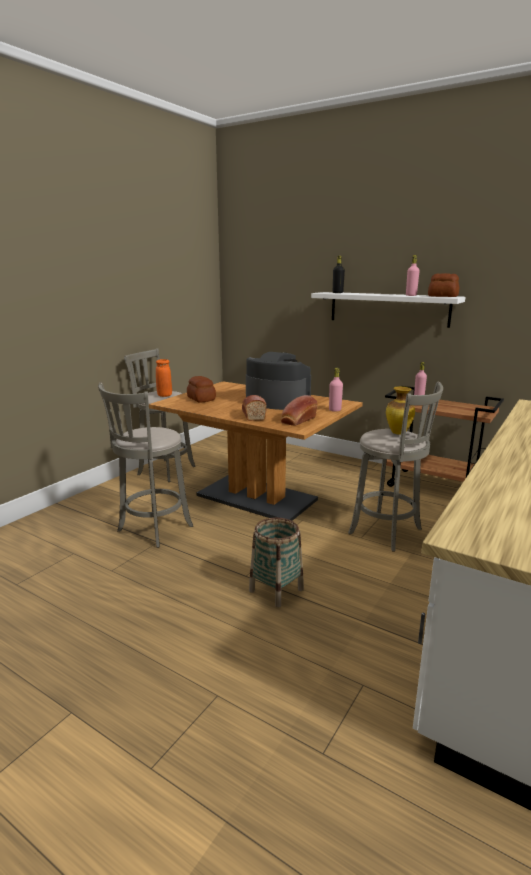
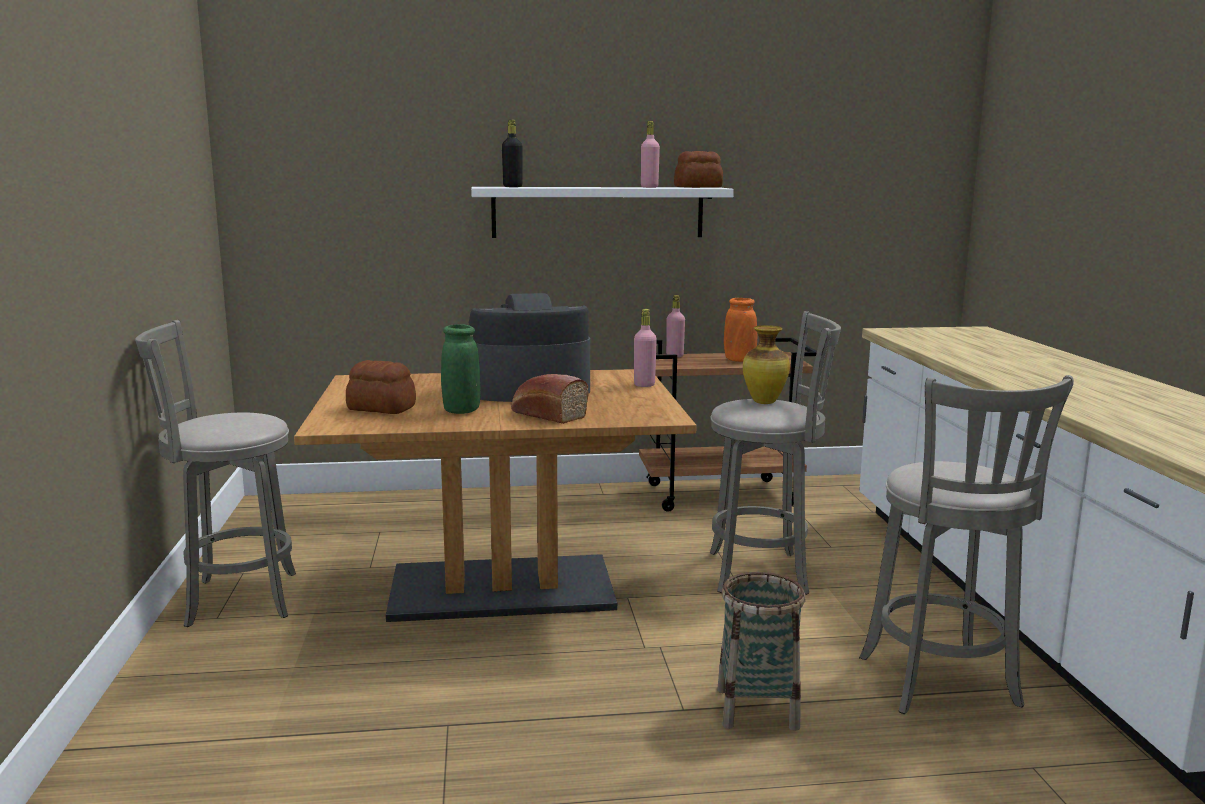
camera: 40 degrees left, 5 degrees down
grey stool [98,383,193,548] -> grey stool moved to [859,375,1074,714]
orange vase [156,359,172,397] -> orange vase moved to [724,298,757,362]
bread [281,395,318,426] -> none
none -> green vase [441,324,481,414]

